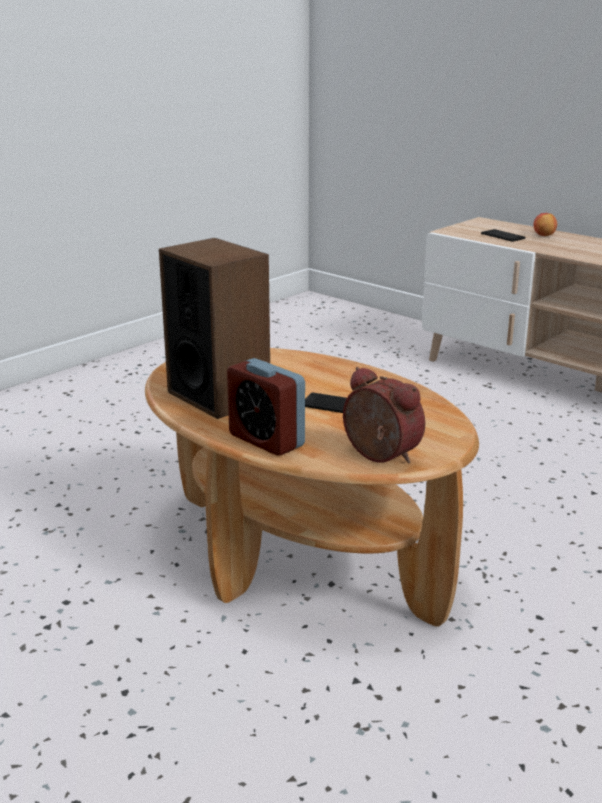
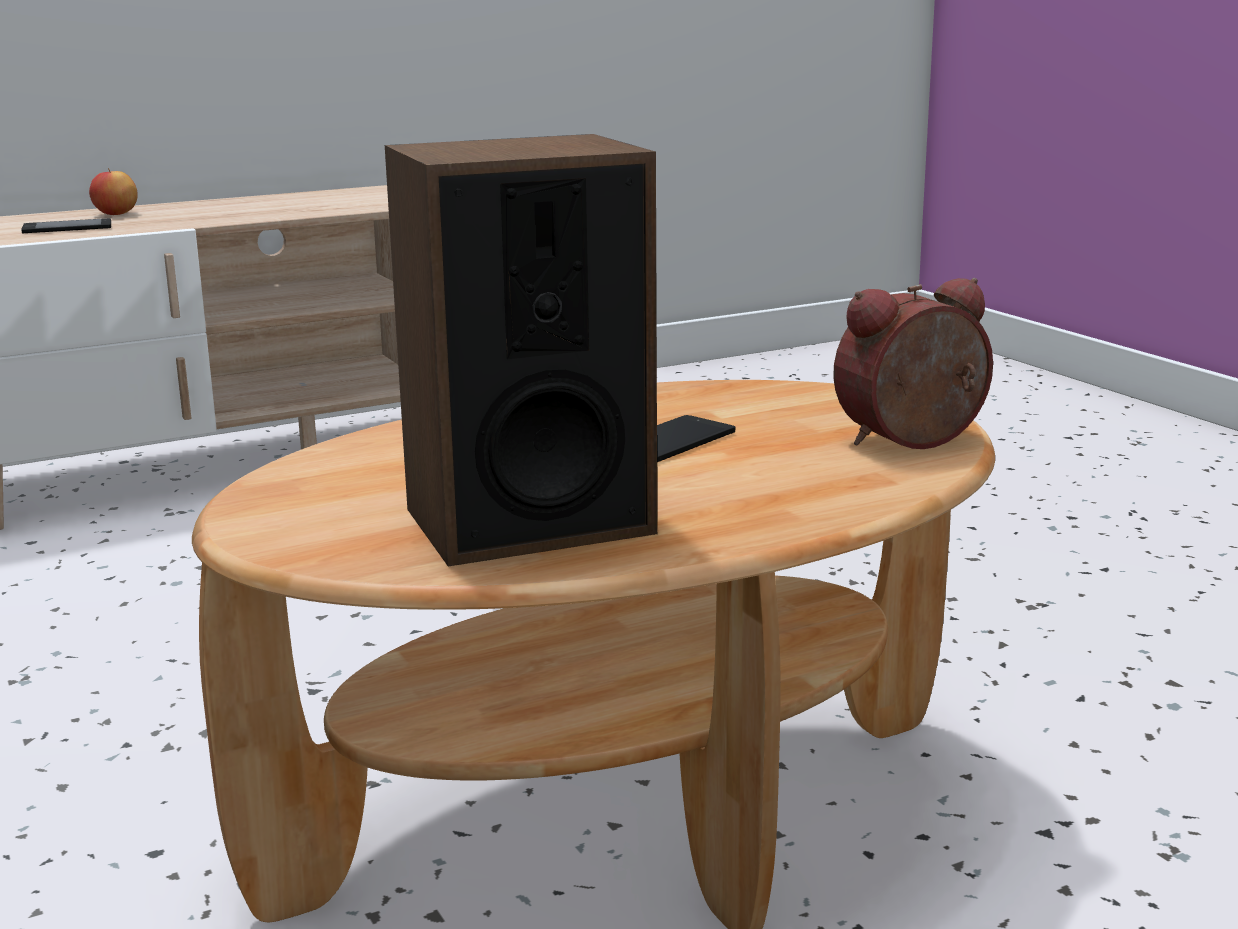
camera: 70 degrees left, 5 degrees down
alarm clock [227,358,305,456] -> none

